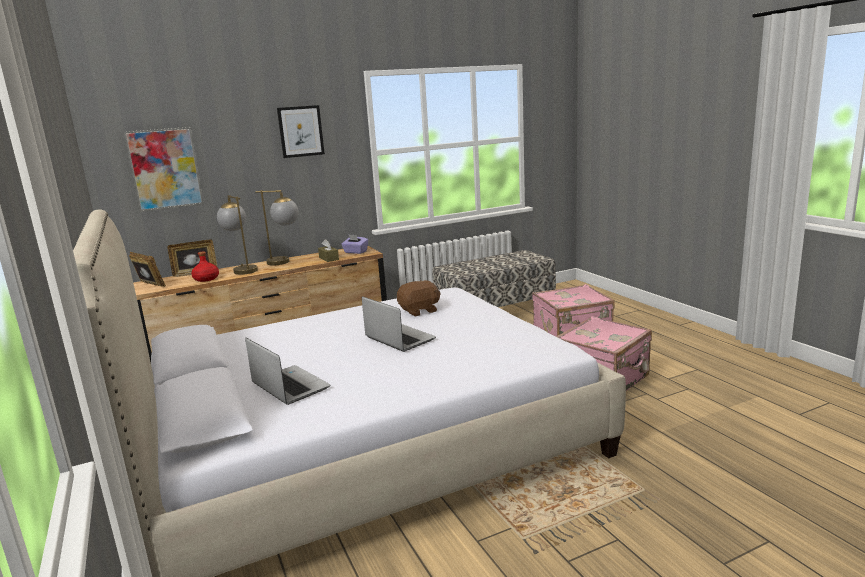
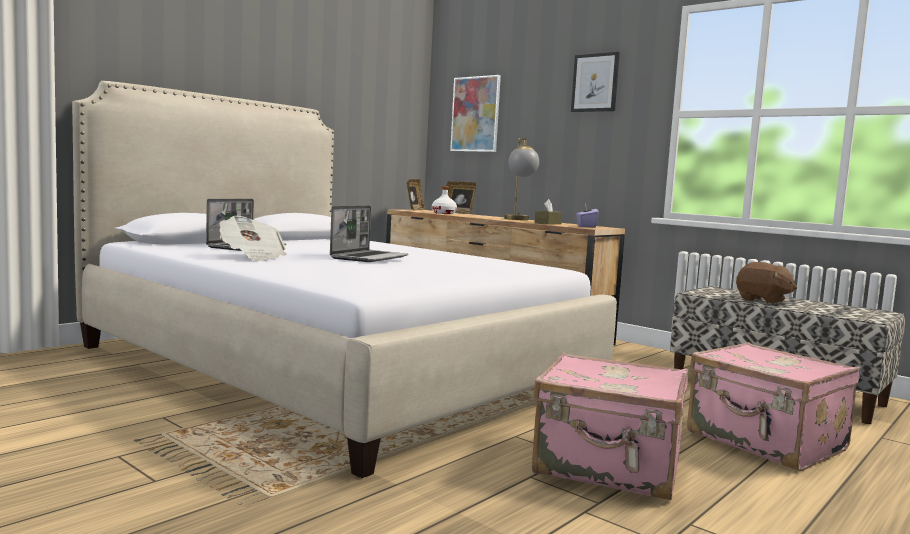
camera: 65 degrees right, 10 degrees down
red bottle [191,251,219,282] -> white bottle [432,186,457,214]
table lamp [217,195,258,275] -> none
brown plush toy [397,280,441,316] -> brown plush toy moved to [736,262,797,304]
none -> newspaper [219,216,287,261]

